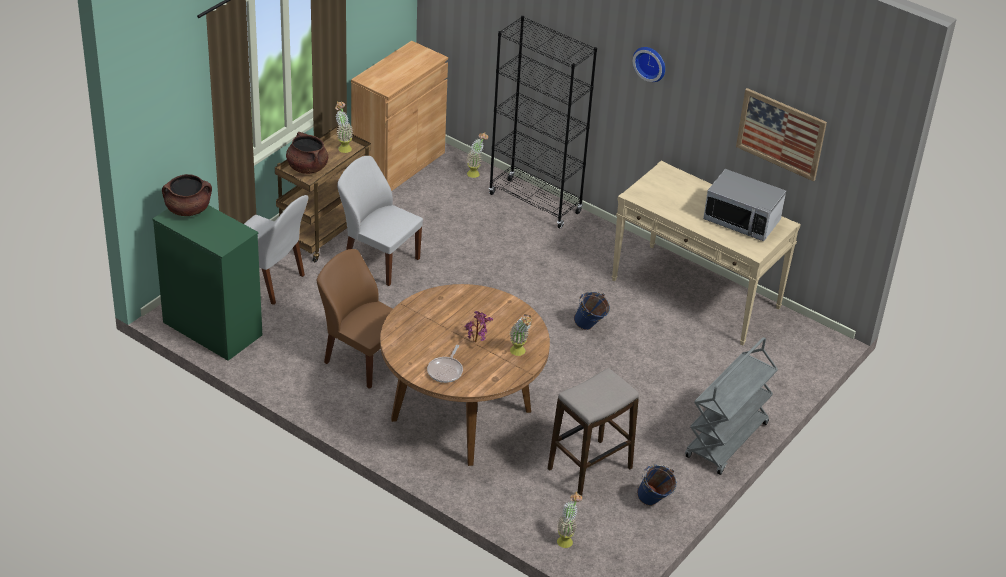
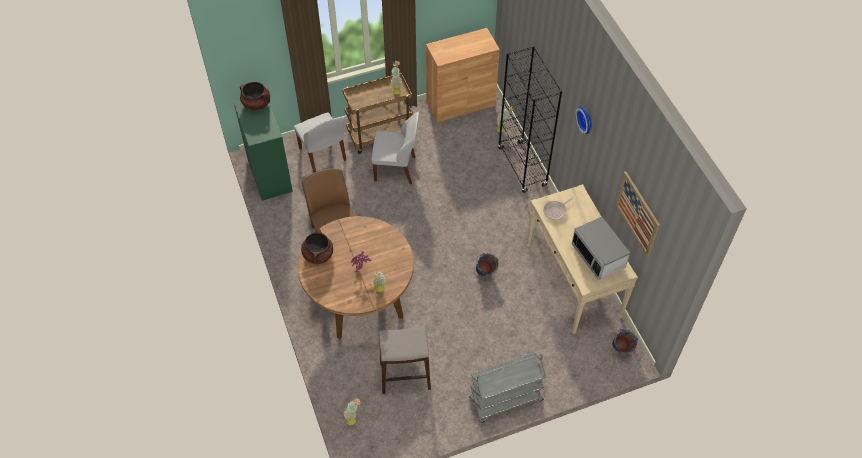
camera: 35 degrees right, 15 degrees up
brown cooking pot [286,132,328,174] -> brown cooking pot moved to [301,229,333,264]
white chair [337,156,423,286] -> white chair turned 120 degrees clockwise [371,112,419,184]
frying pan [427,345,463,383] -> frying pan moved to [543,197,573,220]
blue bucket [637,464,677,506] -> blue bucket moved to [612,329,638,353]

